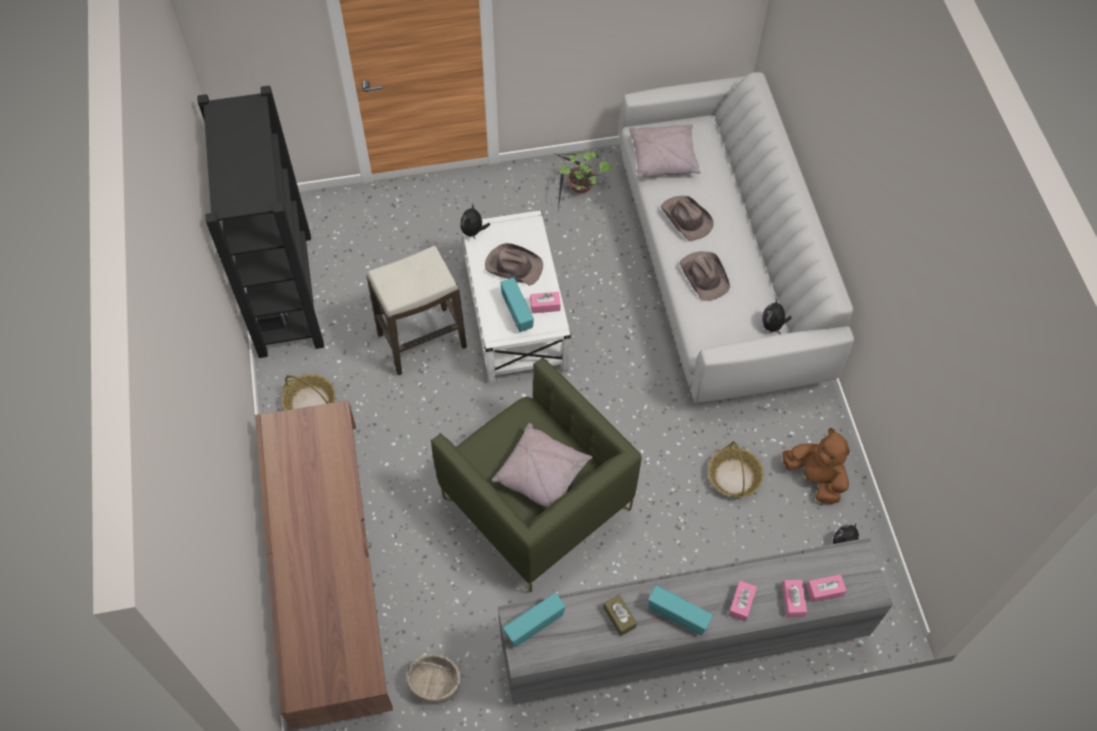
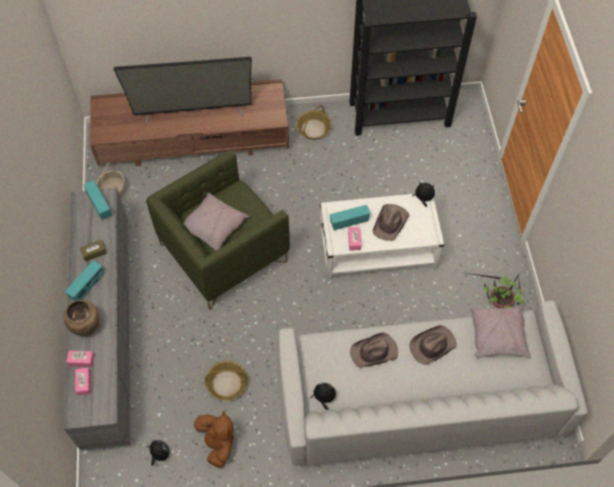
camera: 95 degrees right, 0 degrees up
stool [367,246,467,375] -> none
pink tissue box [728,581,757,622] -> brown vase [64,300,99,336]
brown plush toy [783,428,850,504] -> brown plush toy turned 75 degrees counterclockwise [194,411,234,468]
none -> television [114,57,252,125]

